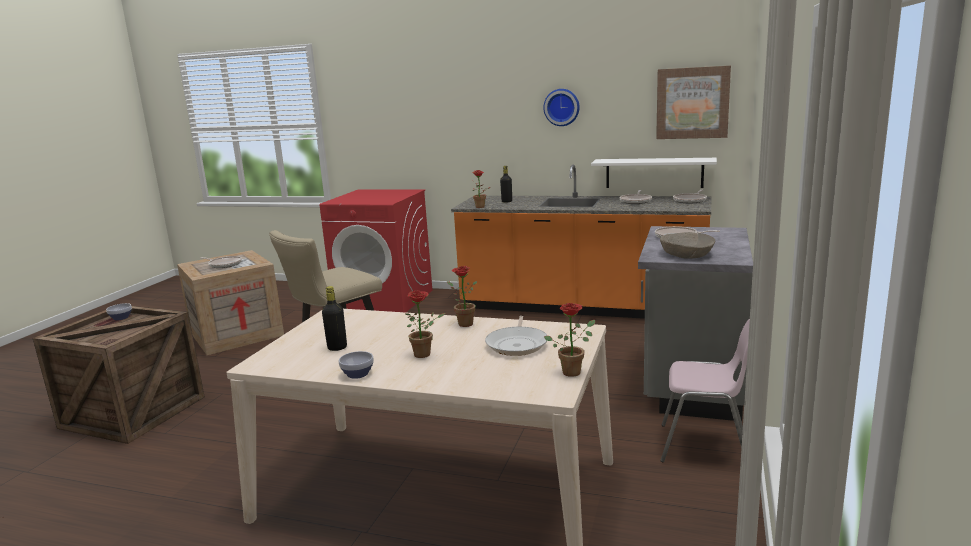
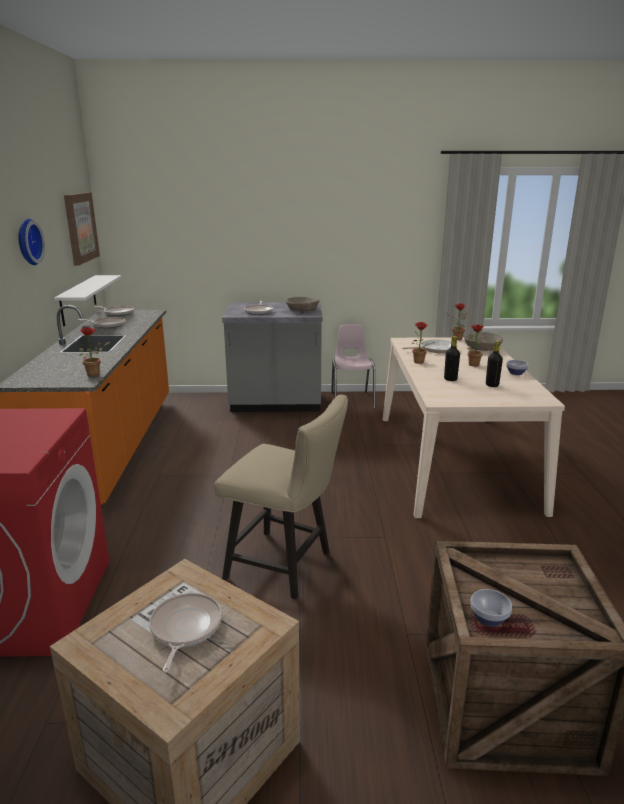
camera: 110 degrees left, 5 degrees up
black bottle [500,166,512,203] -> black bottle moved to [444,336,460,381]
none -> beige bowl [464,332,503,351]

